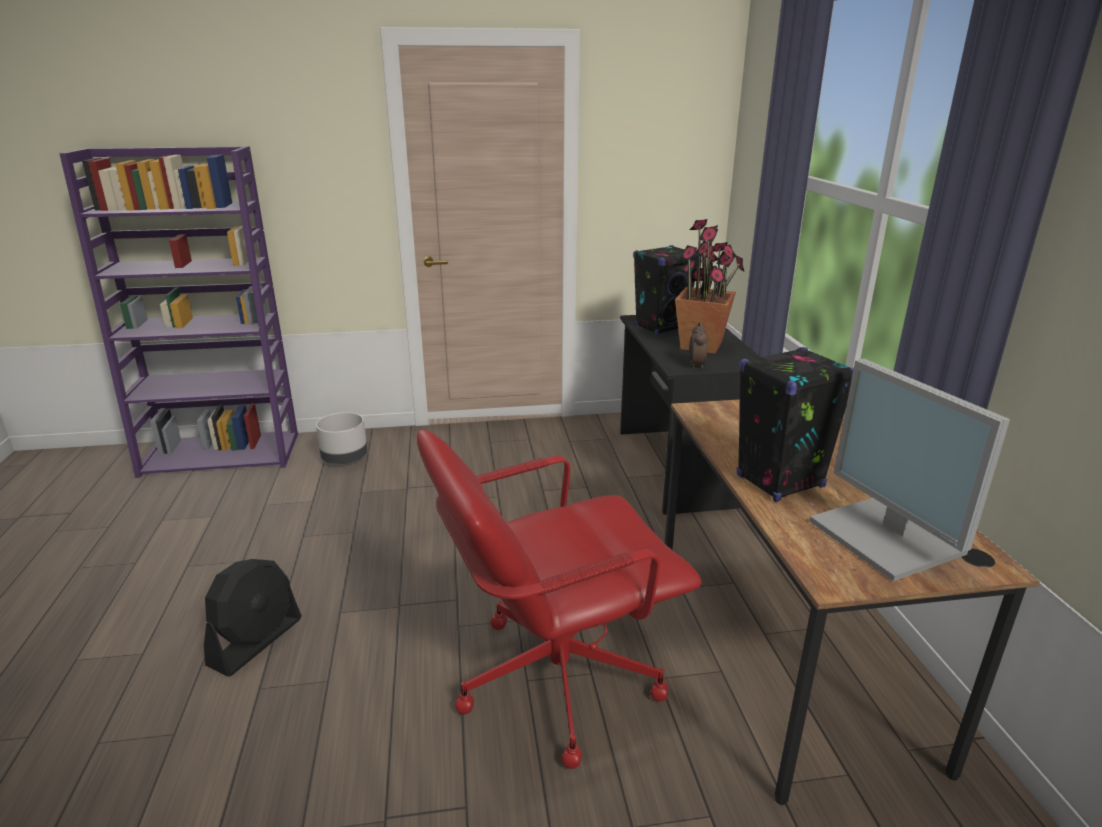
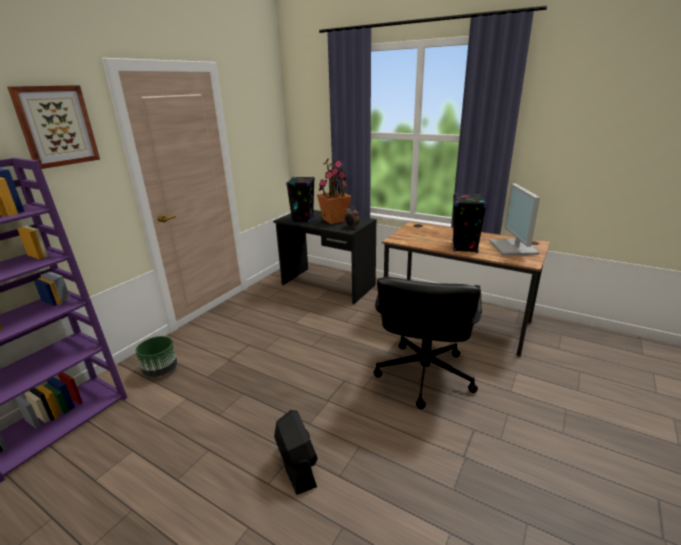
camera: 50 degrees left, 0 degrees up
grey planter [316,412,368,464] -> green planter [136,336,177,377]
red office chair [417,430,702,769] -> black office chair [374,276,482,409]
monitor [809,359,1010,581] -> monitor turned 75 degrees clockwise [489,183,540,255]
none -> picture [7,85,100,169]

